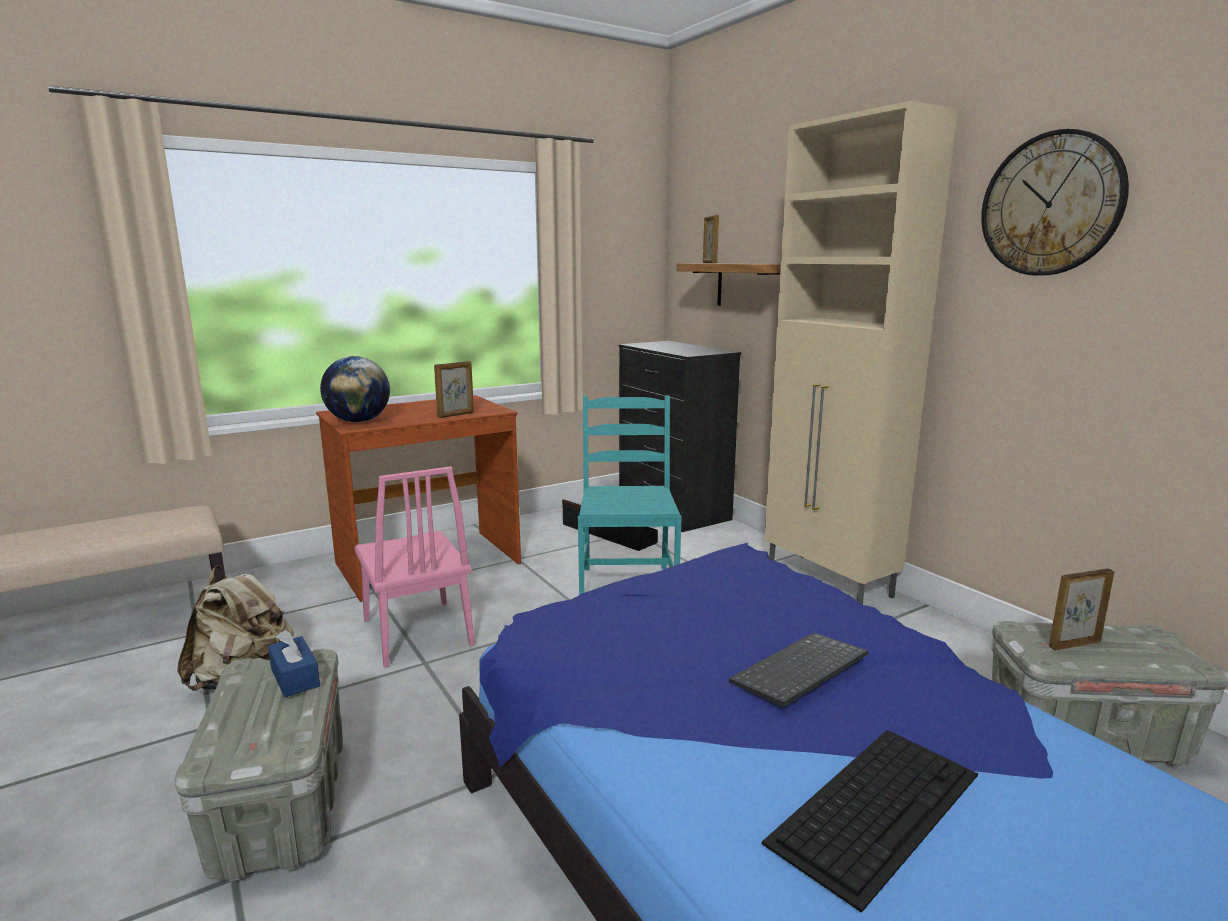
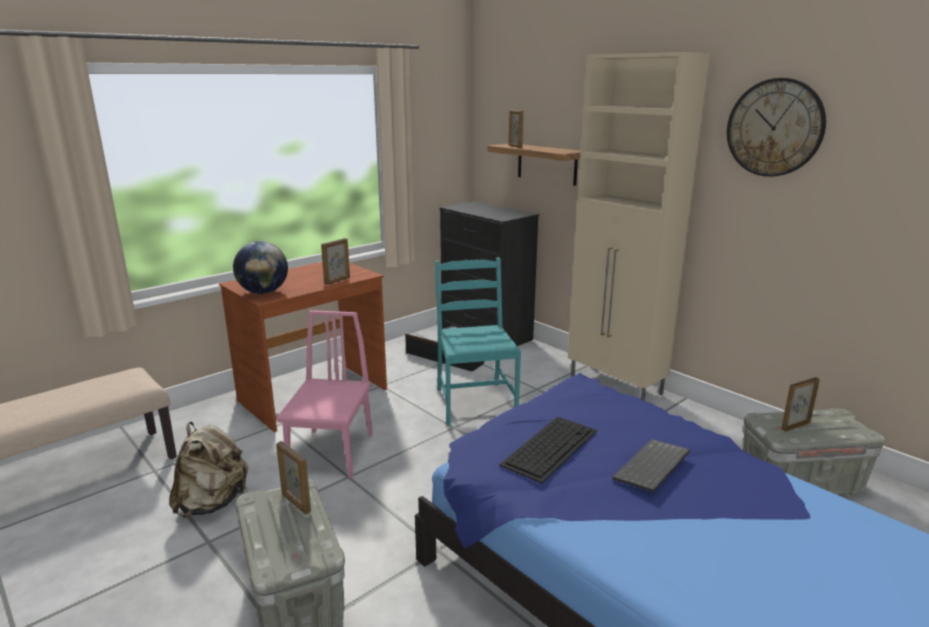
camera: 10 degrees left, 5 degrees up
blue tissue box [268,630,320,697] -> picture frame [276,441,311,514]
pink chair [355,466,475,668] -> pink chair turned 135 degrees counterclockwise [277,310,373,478]
keyboard [762,730,978,913] -> keyboard moved to [499,417,597,483]

